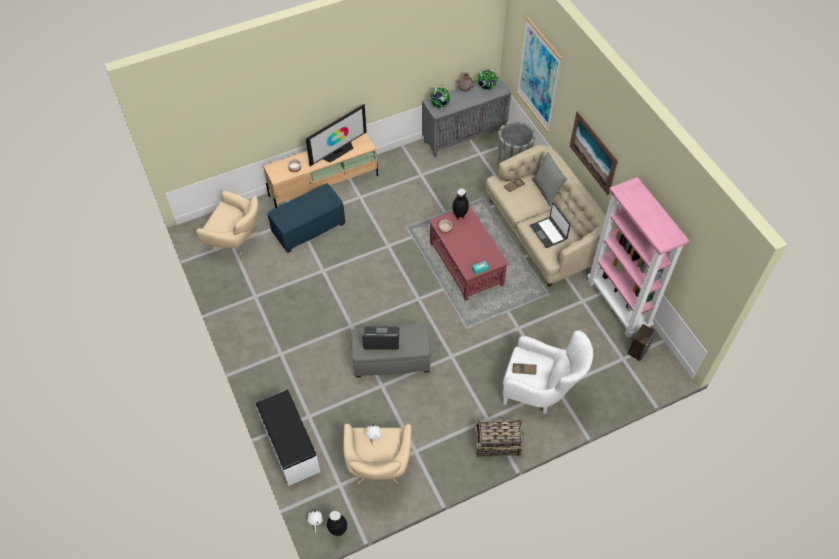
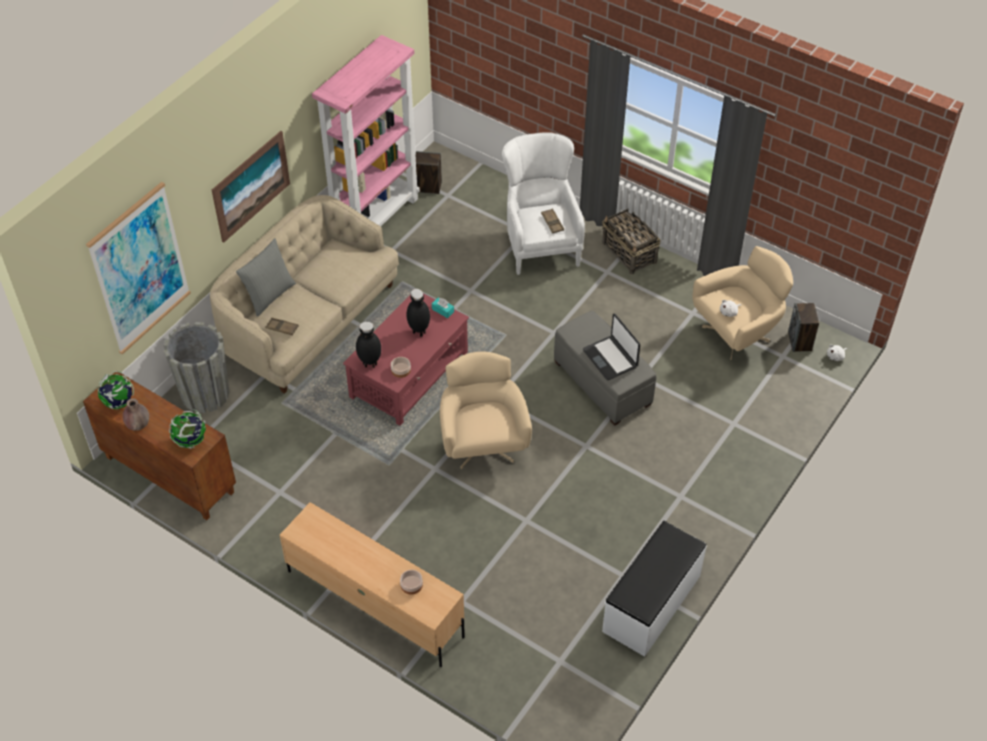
camera: 120 degrees left, 5 degrees down
beige armchair [196,191,259,258] -> beige armchair moved to [440,352,532,469]
white bench [256,390,320,486] -> white bench moved to [602,521,707,657]
blue ottoman [268,184,345,253] -> none
television [305,104,367,166] -> none
black vase [327,511,347,536] -> black vase moved to [406,289,430,337]
grey cabinet [422,75,511,157] -> brown cabinet [83,372,236,520]
laptop [530,202,570,248] -> none
none -> speaker [788,303,819,352]

